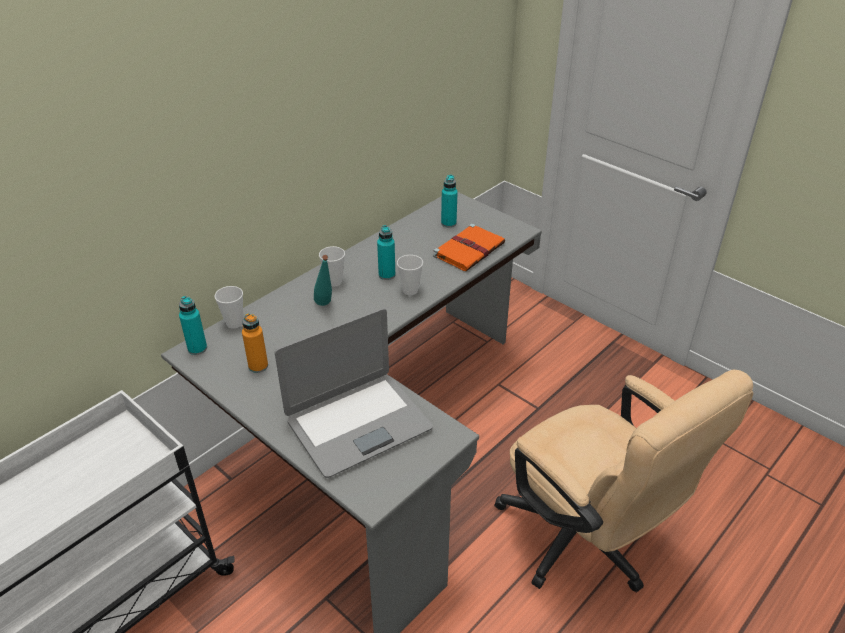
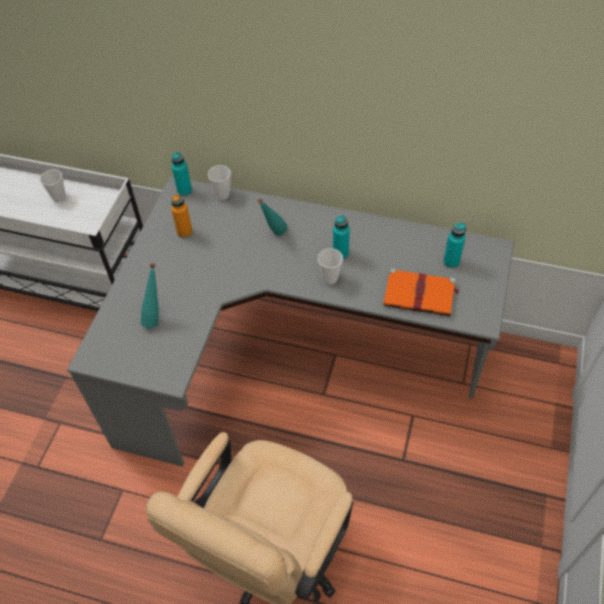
camera: 65 degrees right, 15 degrees up
laptop [275,308,433,478] -> turquoise bottle [141,263,159,328]
cup [319,246,345,286] -> cup moved to [40,169,66,203]

